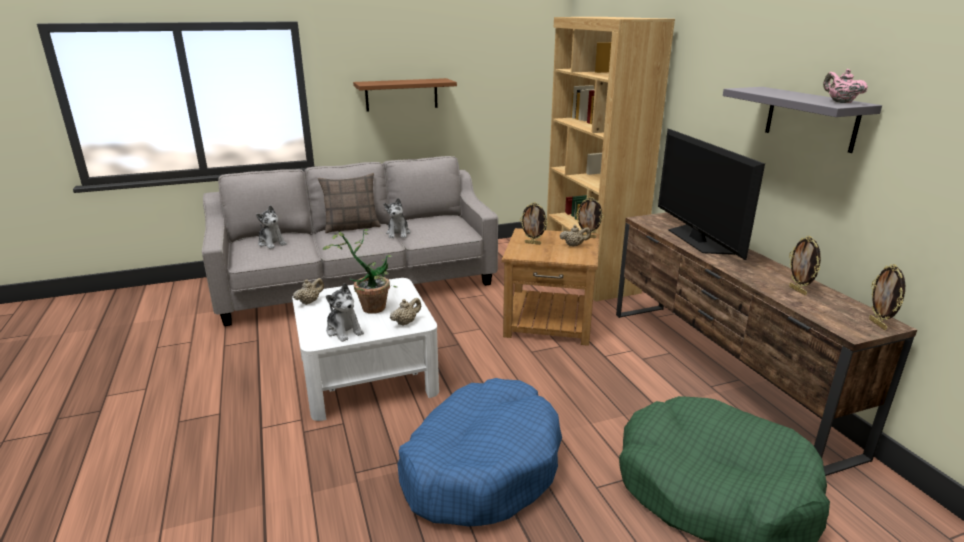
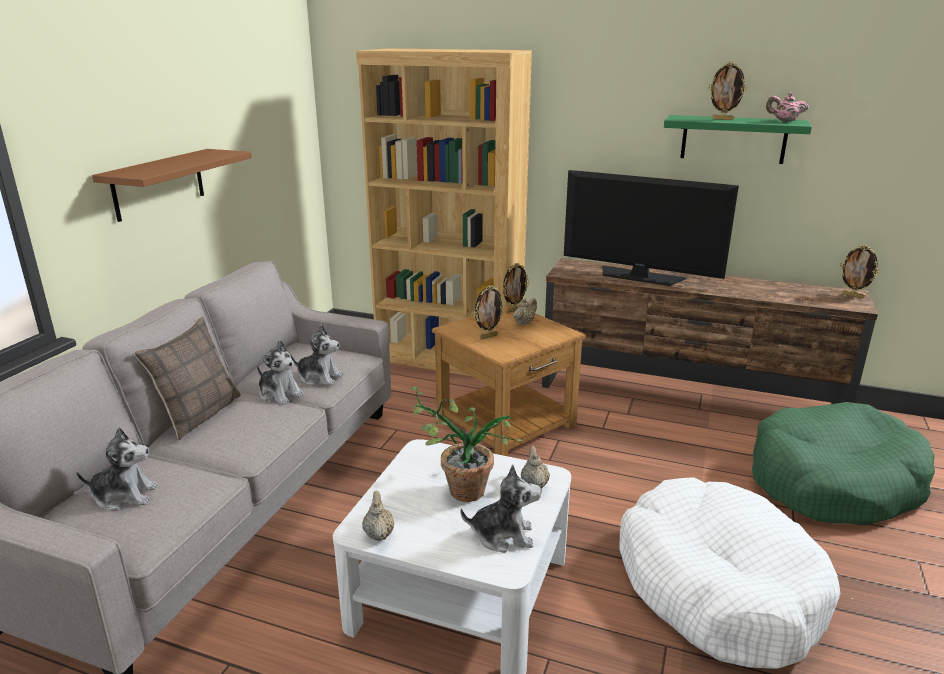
camera: 50 degrees left, 0 degrees up
blue dog bed [397,378,562,526] -> white dog bed [619,477,840,669]
grey shelf [723,87,882,153] -> green shelf [664,115,812,164]
picture frame [789,236,821,295] -> picture frame moved to [708,61,747,120]
none -> plush toy [290,325,343,386]

